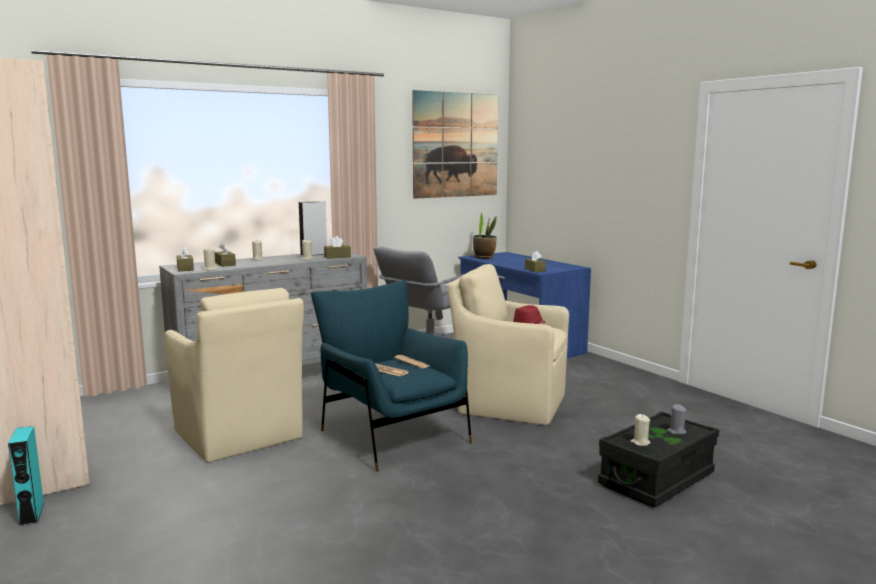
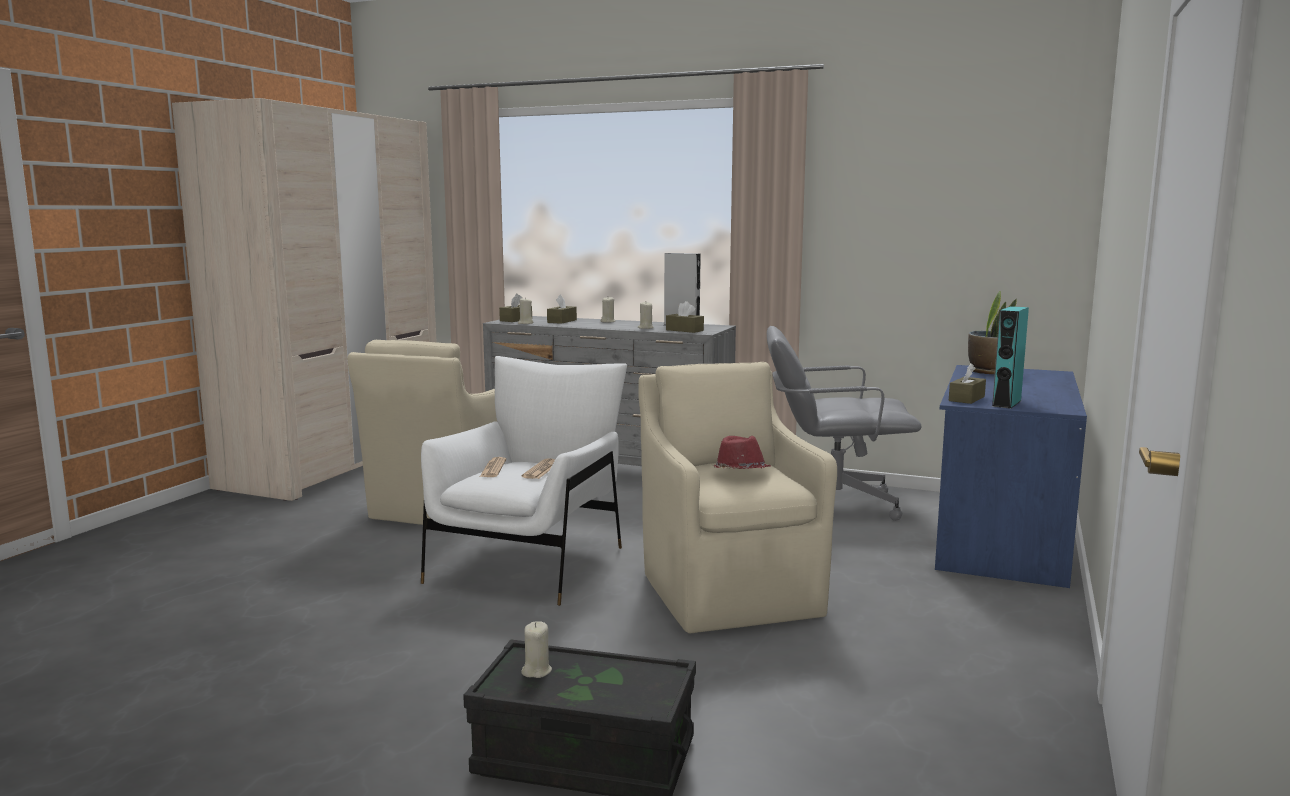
camera: 55 degrees right, 0 degrees up
turquoise speaker [8,426,44,526] -> turquoise speaker moved to [992,306,1029,409]
blue armchair [311,280,472,472] -> white armchair [421,356,627,606]
picture [412,90,498,199] -> none
grey candle [667,404,687,435] -> none

